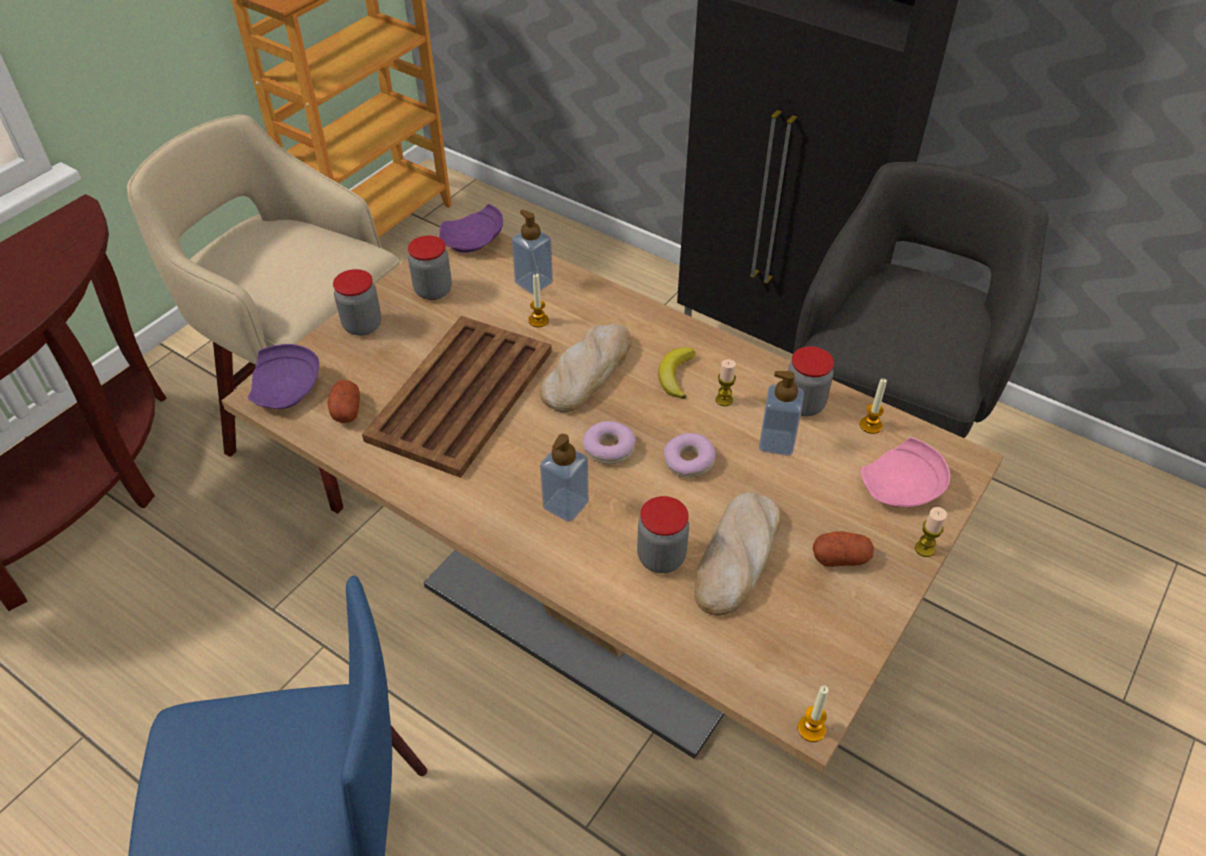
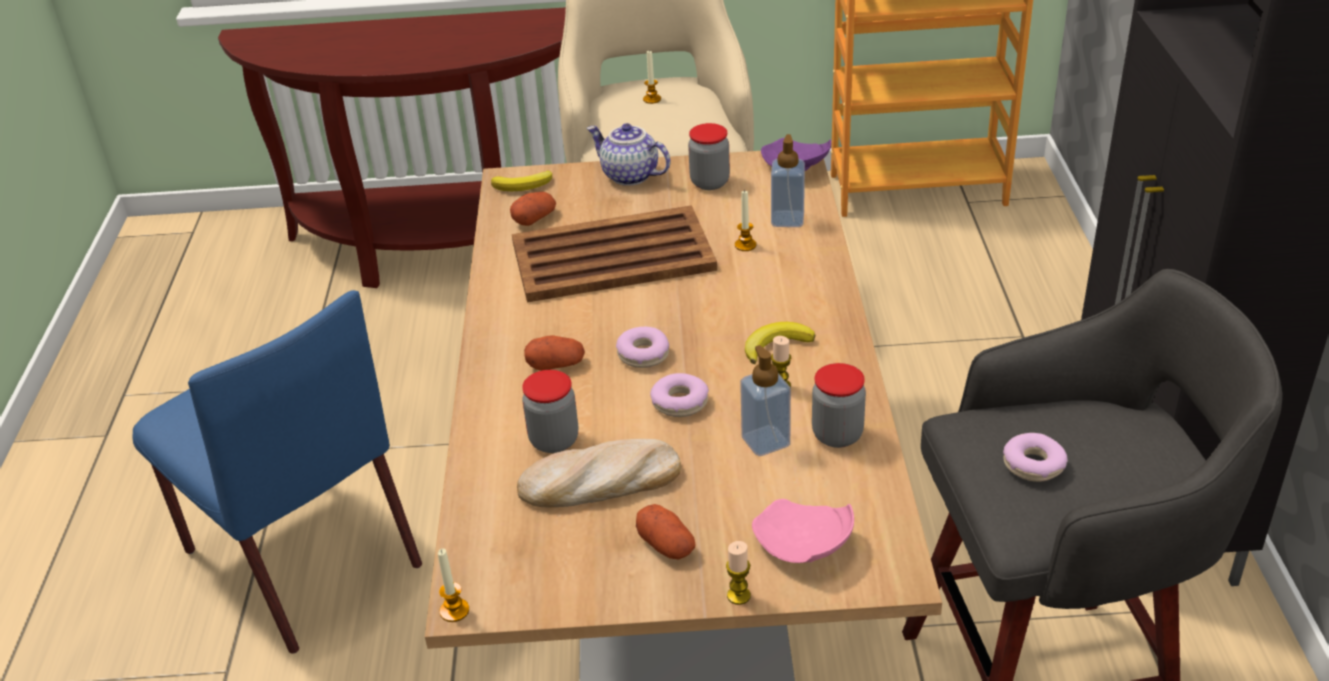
camera: 55 degrees right, 10 degrees down
purple plate [248,344,319,409] -> banana [491,171,552,191]
jar [333,269,381,336] -> teapot [587,123,670,186]
bread [540,324,632,412] -> none
soap dispenser [540,434,589,522] -> potato [524,335,585,371]
candle [860,379,887,434] -> candle moved to [643,51,661,104]
none -> donut [1003,433,1068,482]

